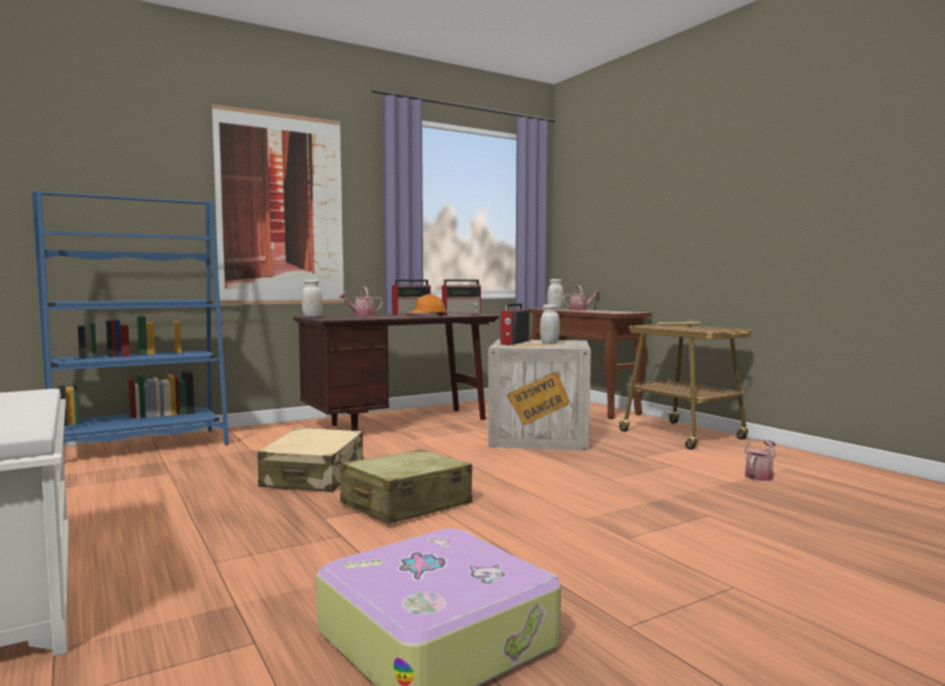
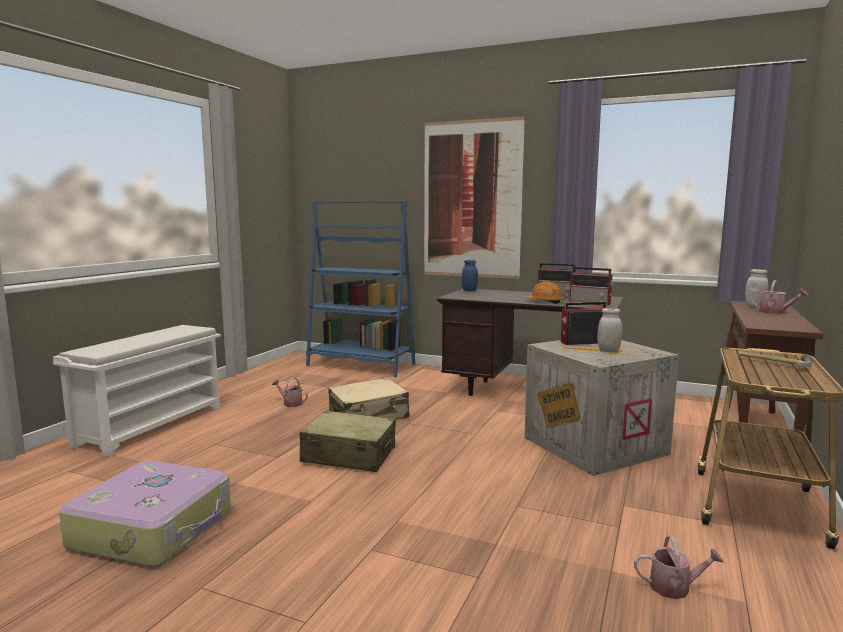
camera: 55 degrees right, 5 degrees up
white jar [302,279,322,317] -> blue jar [462,260,478,291]
watering can [338,287,383,316] -> watering can moved to [272,377,308,407]

